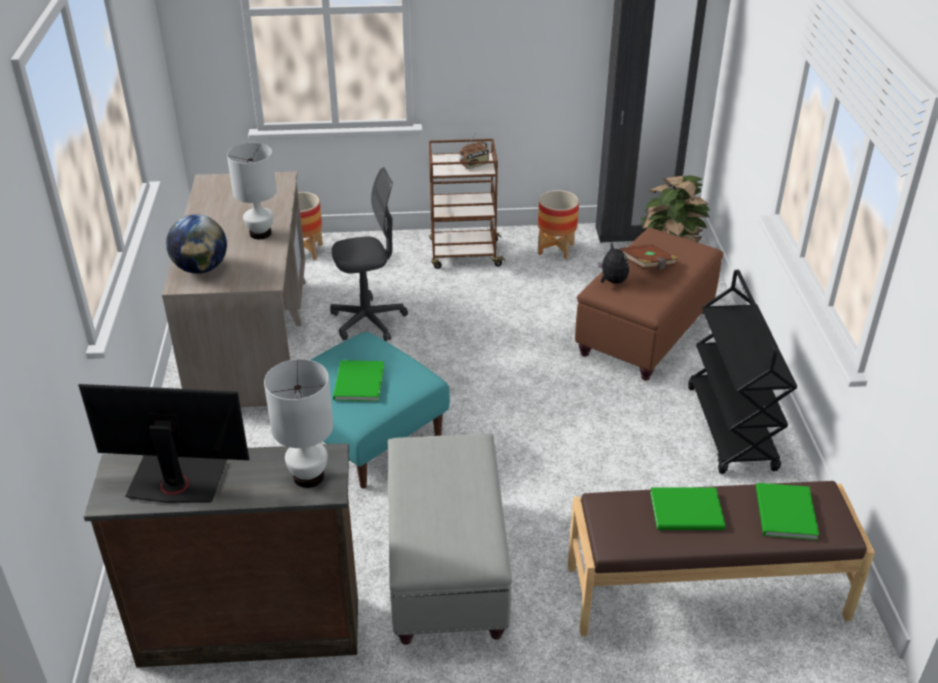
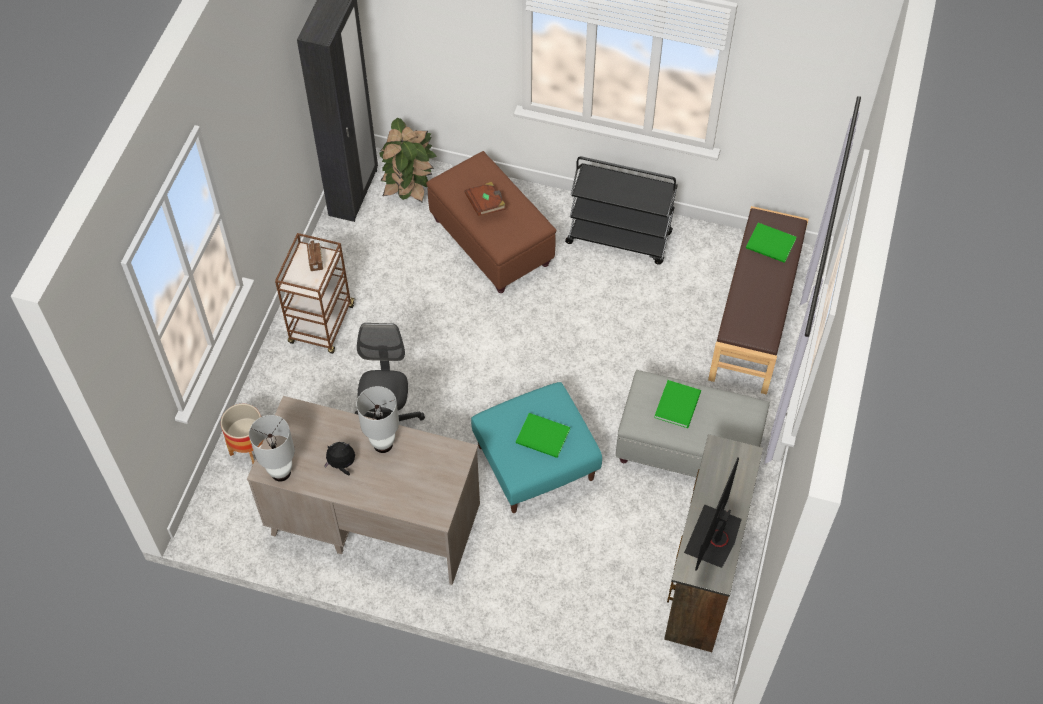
camera: 70 degrees left, 20 degrees up
globe [166,214,227,274] -> none
white table lamp [264,359,333,488] -> white table lamp moved to [249,415,295,482]
planter [538,190,579,260] -> none
plush toy [598,244,629,284] -> plush toy moved to [324,442,355,475]
green book [650,487,725,530] -> green book moved to [654,380,701,428]

